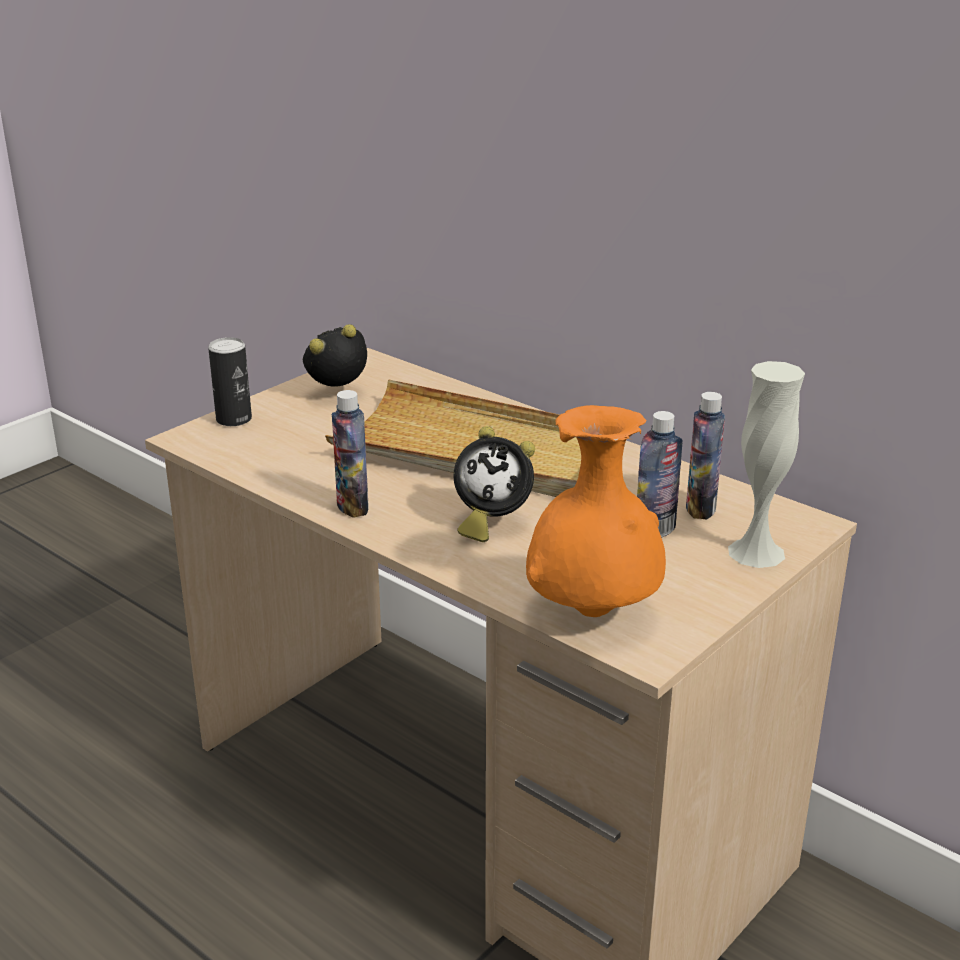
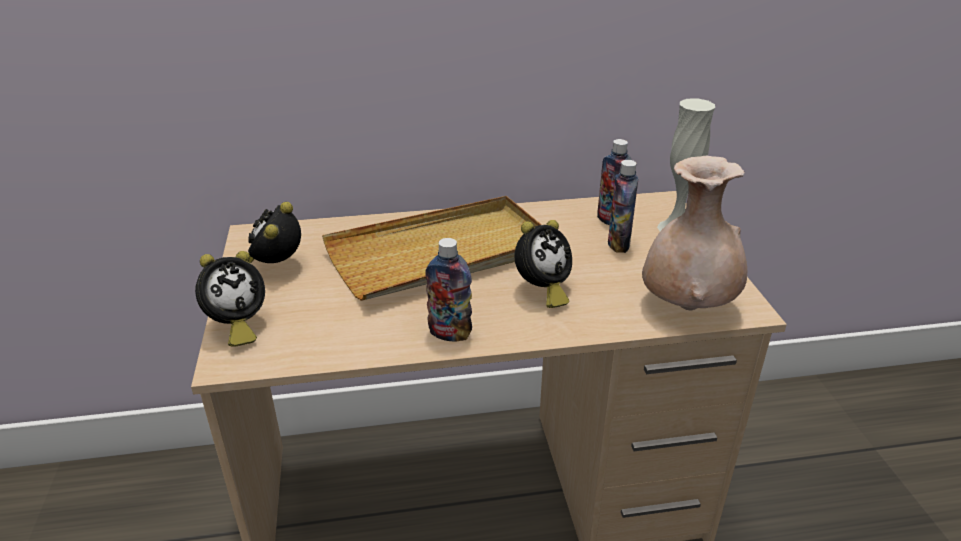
camera: 50 degrees left, 5 degrees up
can [208,337,252,426] -> alarm clock [195,251,265,347]
orange vase [526,405,666,617] -> beige vase [642,156,747,310]

